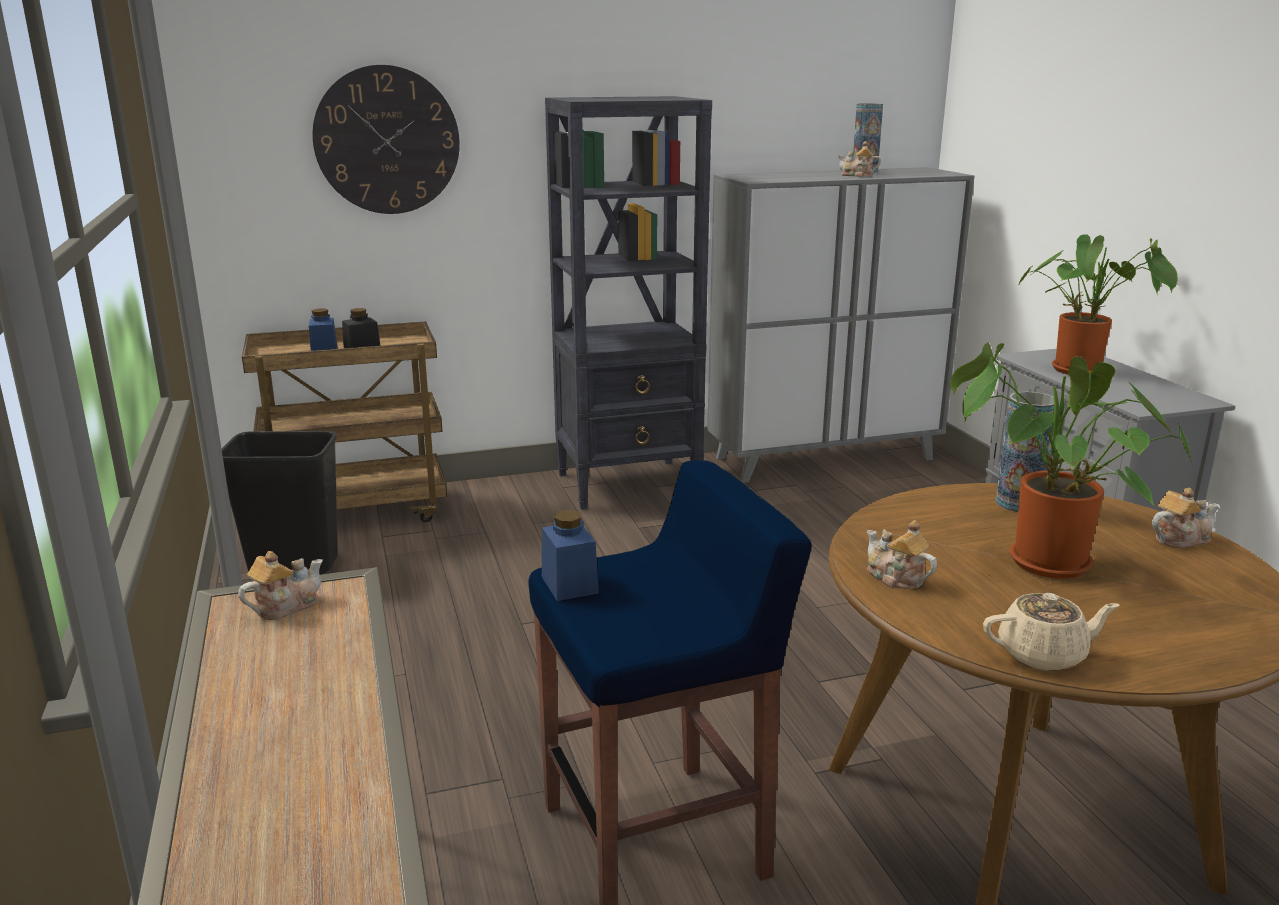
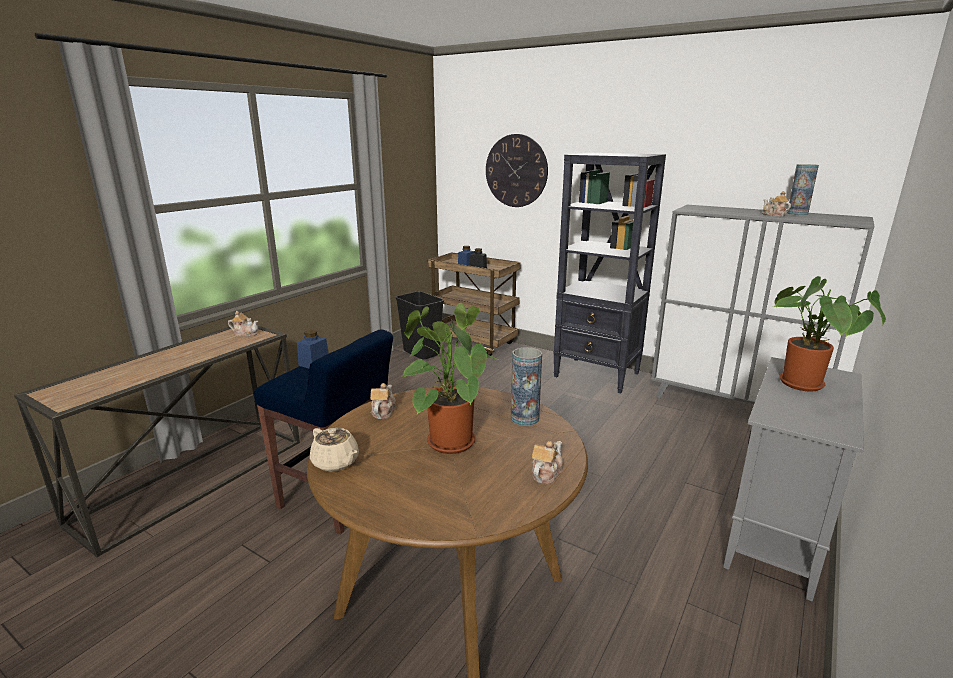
camera: 50 degrees right, 0 degrees up
teapot [1152,487,1220,548] -> teapot turned 90 degrees counterclockwise [531,441,563,484]

